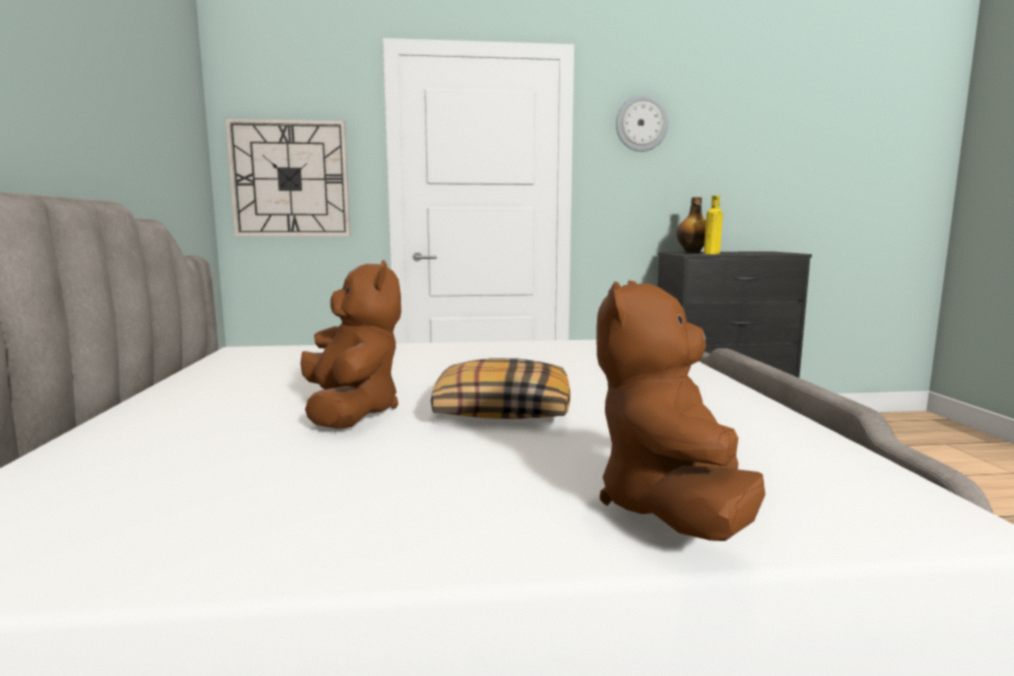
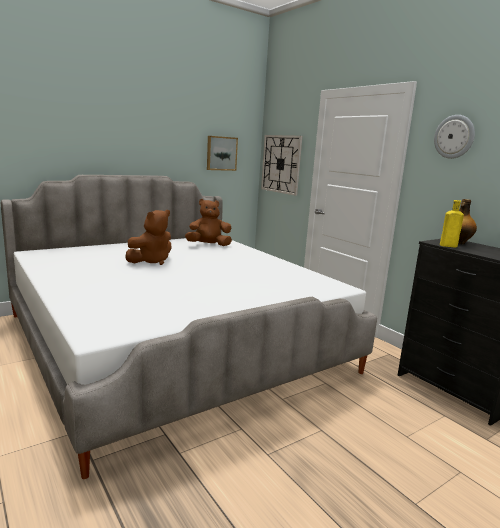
camera: 60 degrees right, 5 degrees up
pillow [431,358,570,419] -> none
brown plush toy [596,280,765,541] -> brown plush toy moved to [185,199,232,246]
none -> picture [207,136,238,171]

